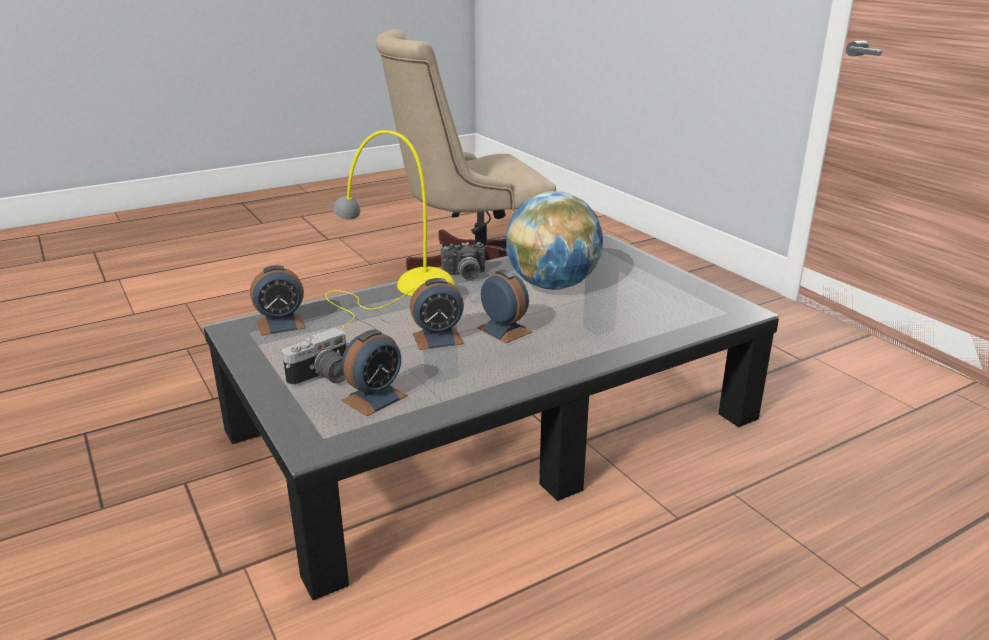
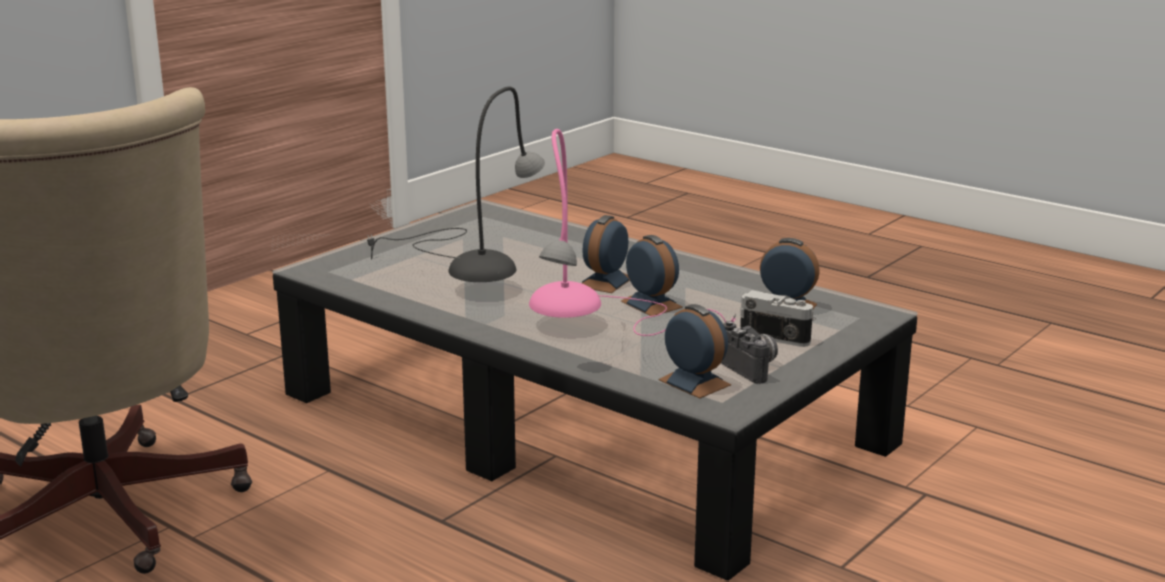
camera: 110 degrees left, 5 degrees down
yellow table lamp [325,130,454,330] -> pink table lamp [529,129,736,336]
camera [441,242,485,280] -> camera moved to [721,321,778,384]
globe [506,191,603,290] -> grey table lamp [367,86,545,282]

